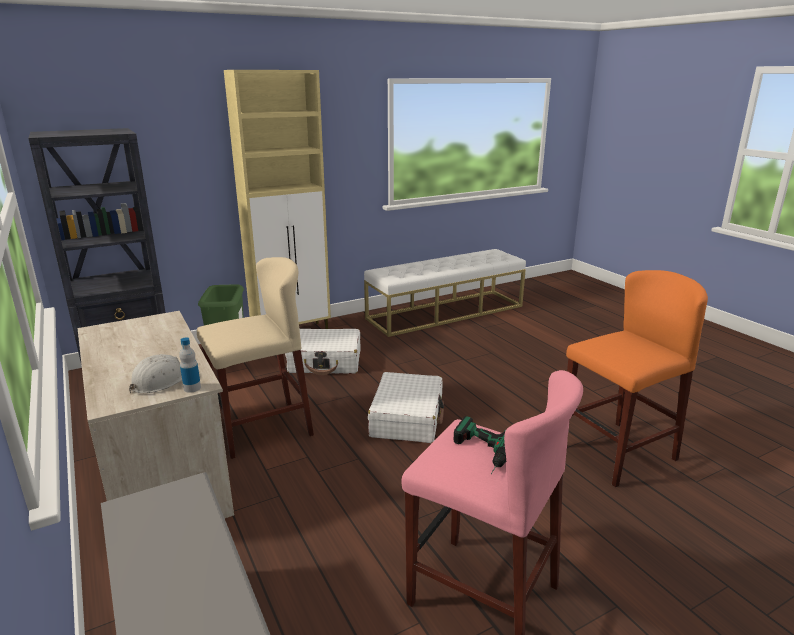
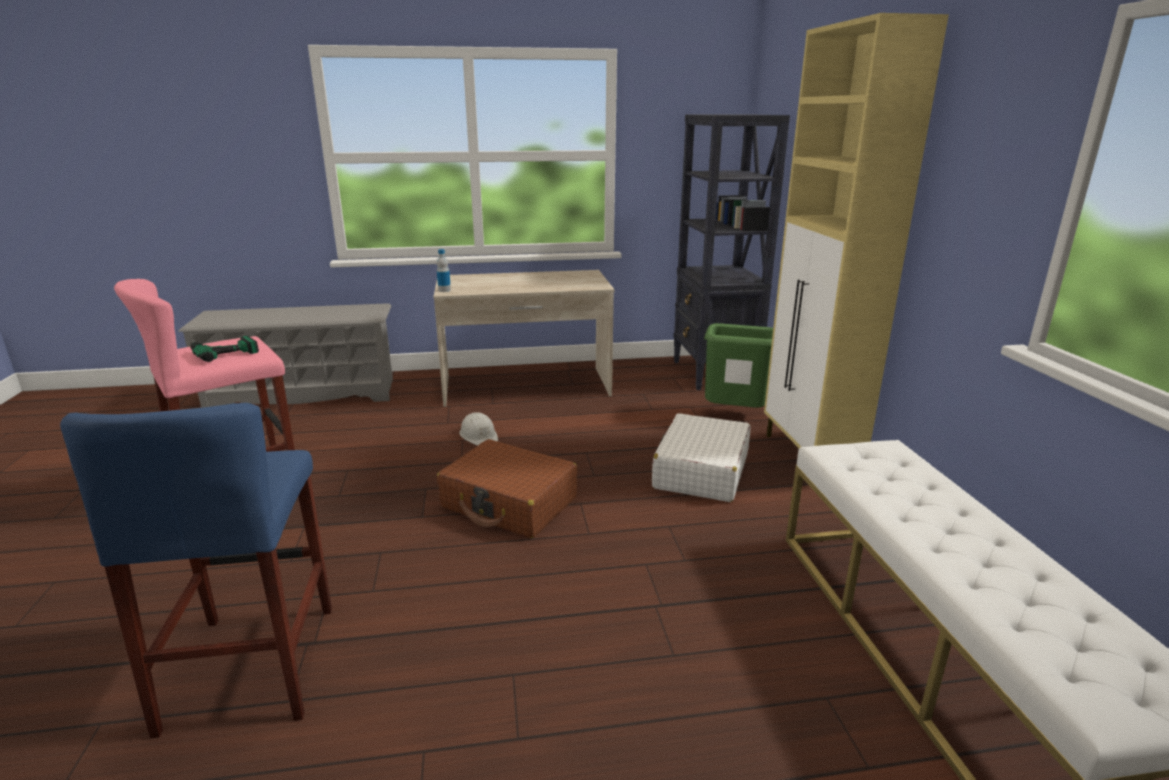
camera: 110 degrees right, 0 degrees up
white hard hat [129,354,182,393] -> white hard hat moved to [459,412,498,446]
beige stool [197,257,314,459] -> none
white suitcase [368,372,444,443] -> brown suitcase [437,439,577,538]
orange stool [566,270,708,487] -> blue stool [60,403,332,738]

